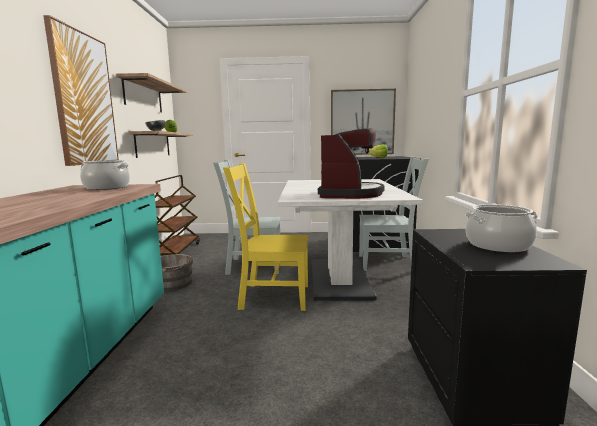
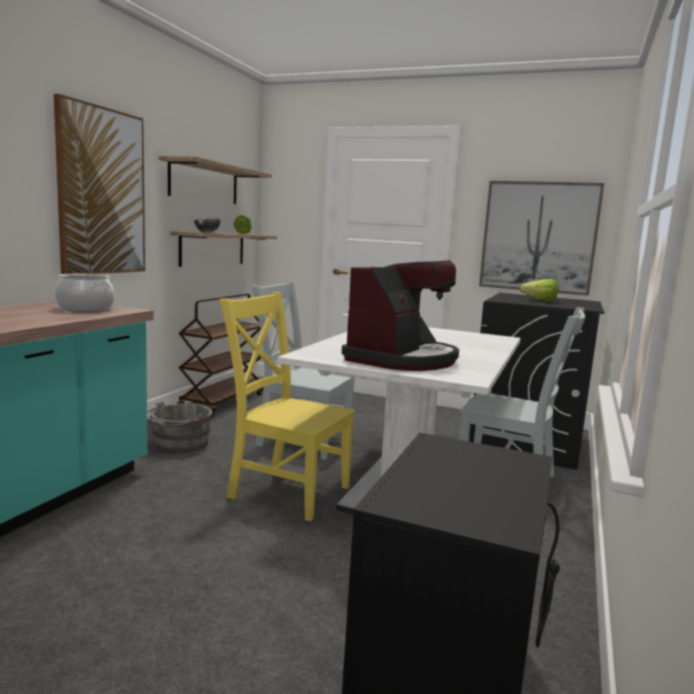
camera: 20 degrees right, 0 degrees up
cooking pot [465,204,538,252] -> none

